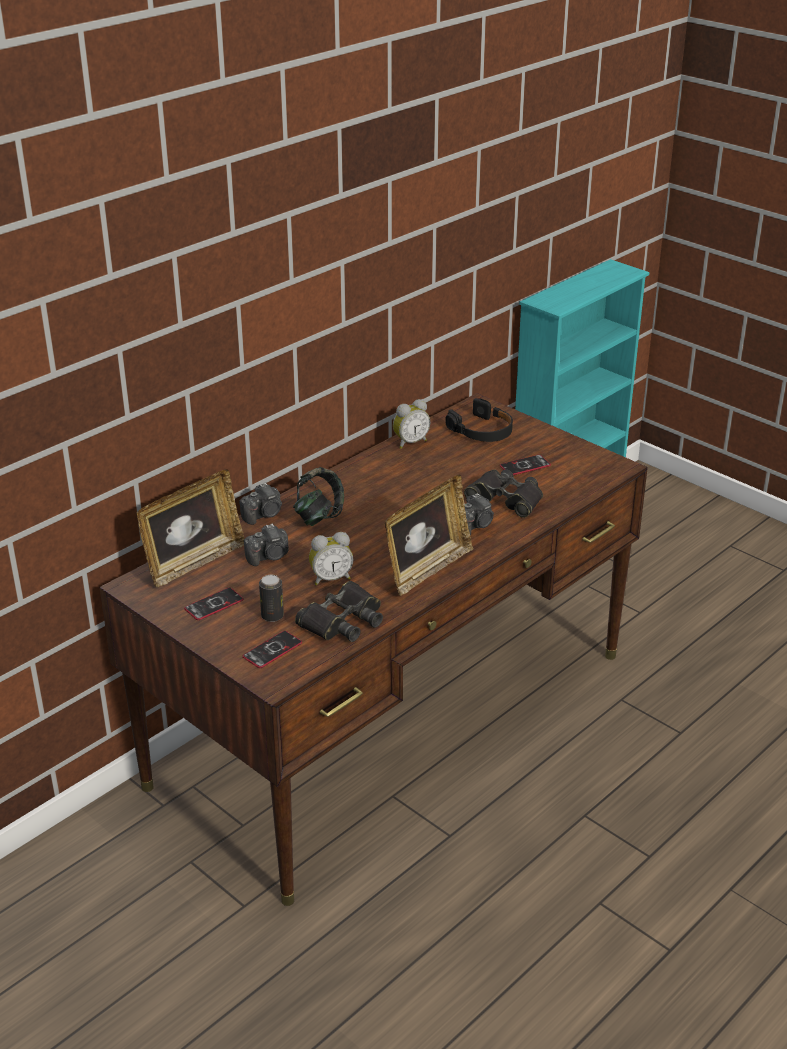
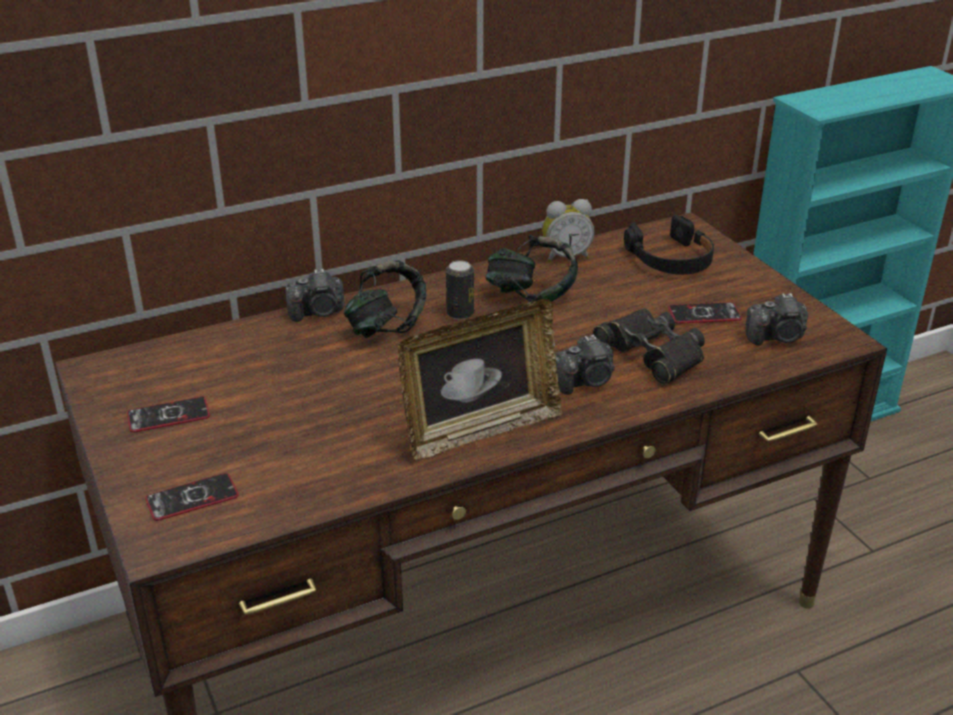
camera: 20 degrees right, 0 degrees up
picture frame [136,469,244,587] -> none
camera [244,523,289,566] -> camera moved to [746,293,808,346]
can [259,575,284,622] -> can moved to [446,260,474,319]
black binoculars [295,581,383,642] -> none
alarm clock [309,532,353,585] -> none
none -> headphones [485,235,578,302]

